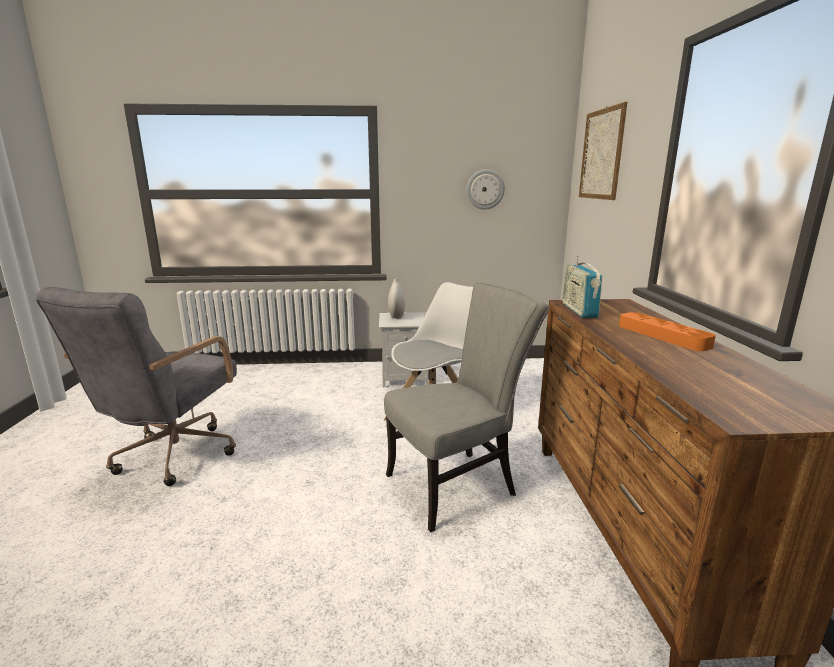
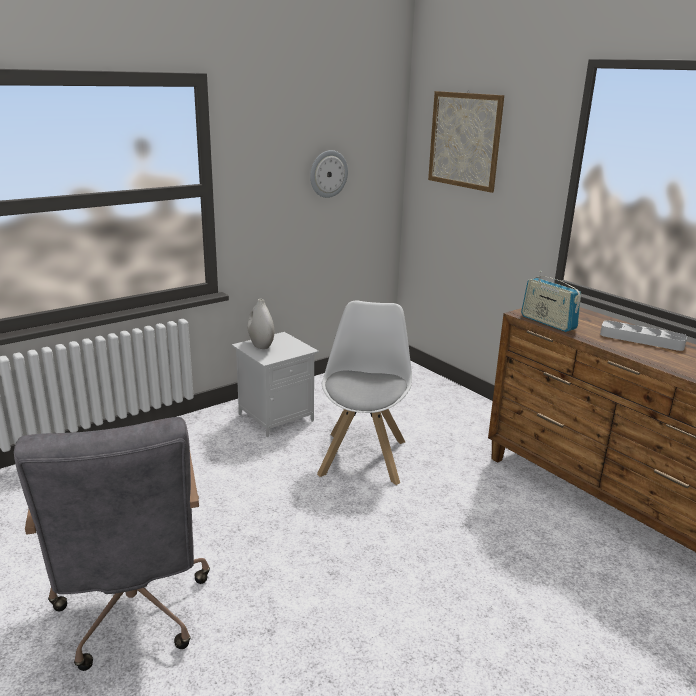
camera: 35 degrees left, 5 degrees up
grey chair [384,282,550,532] -> none
orange tray [619,312,716,351] -> grey tray [600,320,687,351]

